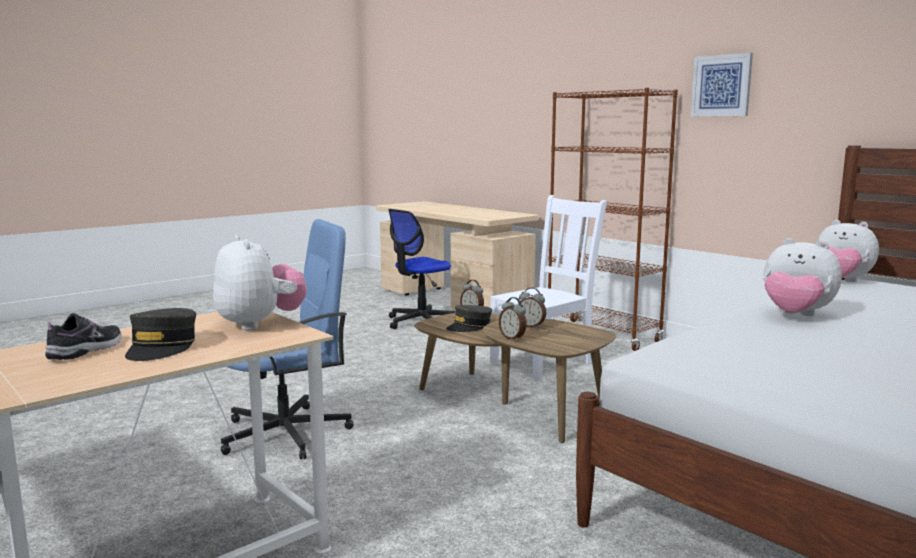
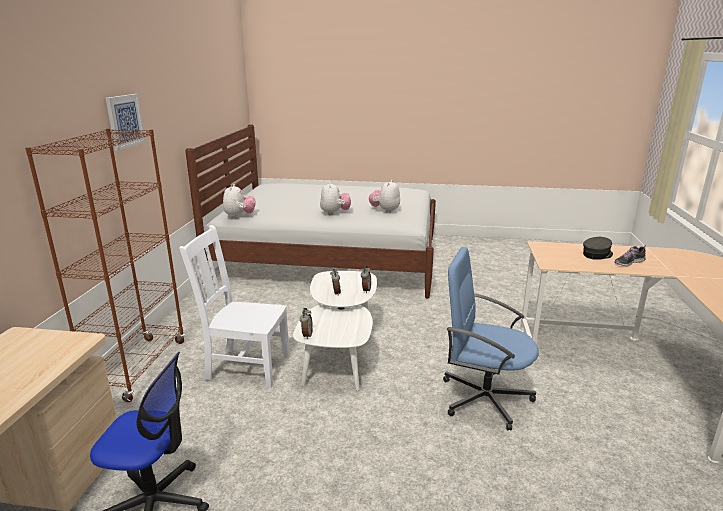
camera: 130 degrees left, 10 degrees up
plush toy [213,235,307,330] -> plush toy moved to [369,180,400,213]
brown coffee table [414,313,616,443] -> white coffee table [293,271,377,391]
grey cap [446,305,492,332] -> none

